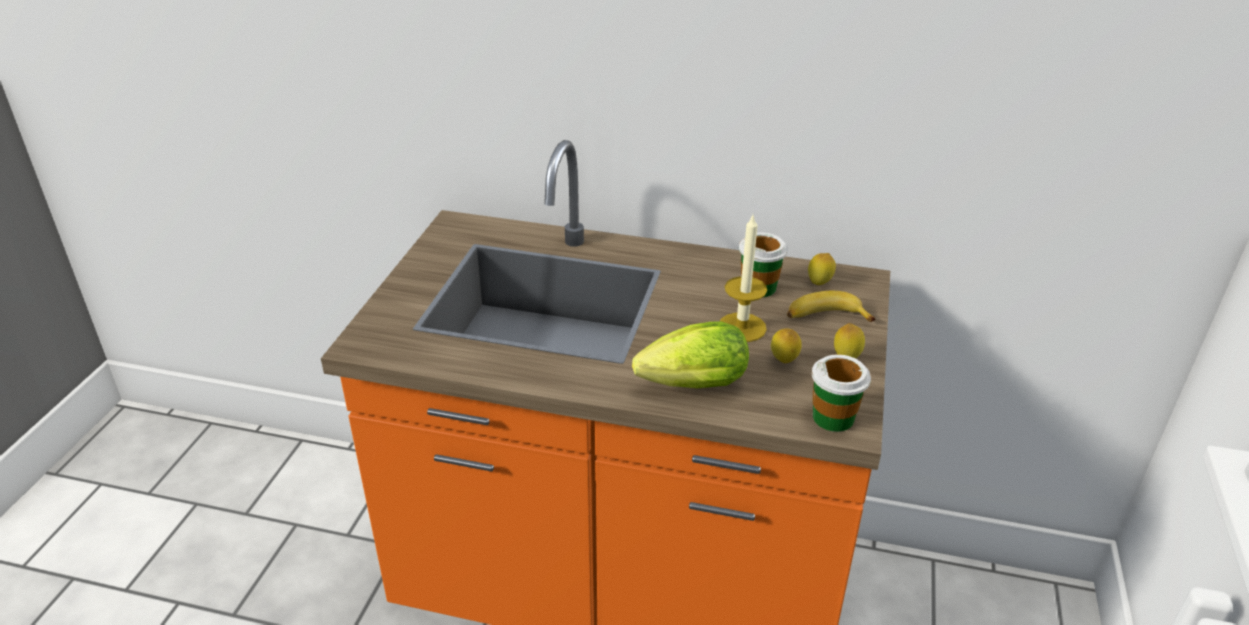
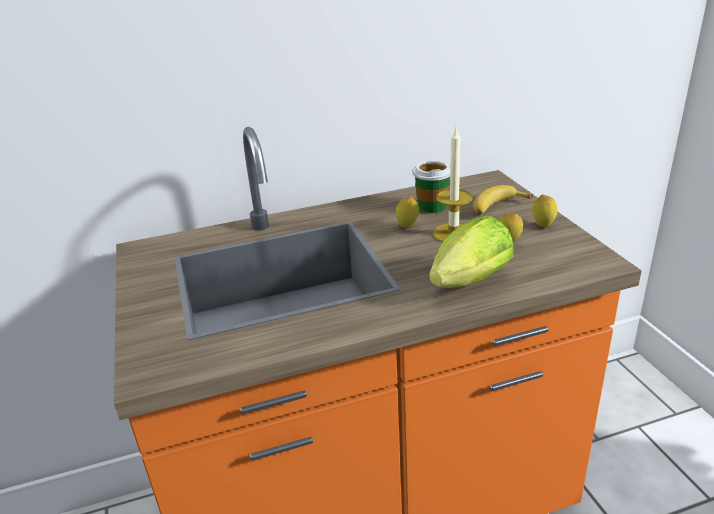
camera: 30 degrees left, 5 degrees down
lemon [808,253,836,285] -> lemon moved to [395,196,419,228]
cup [812,354,871,432] -> none

